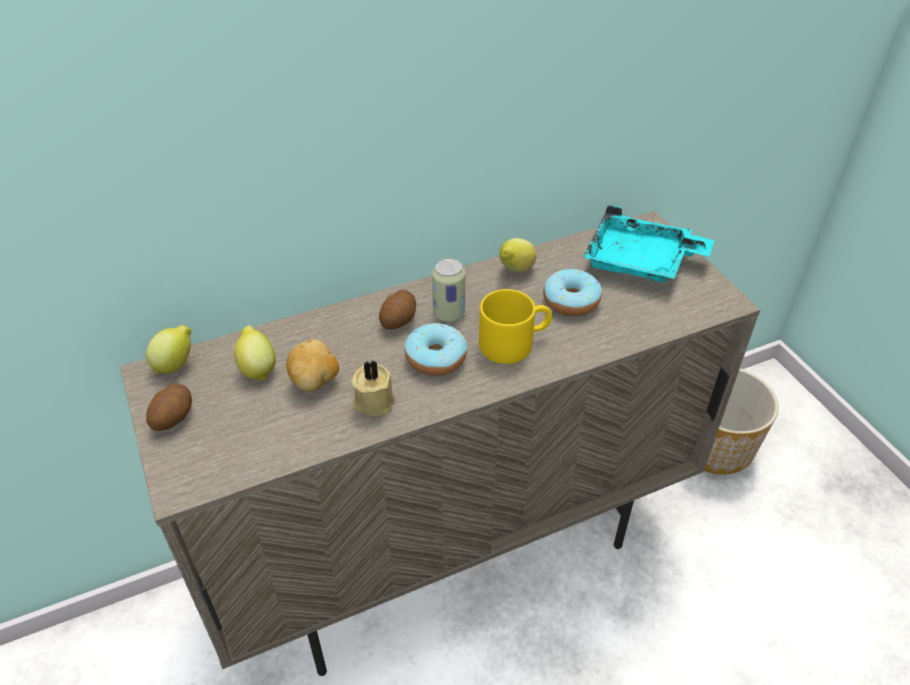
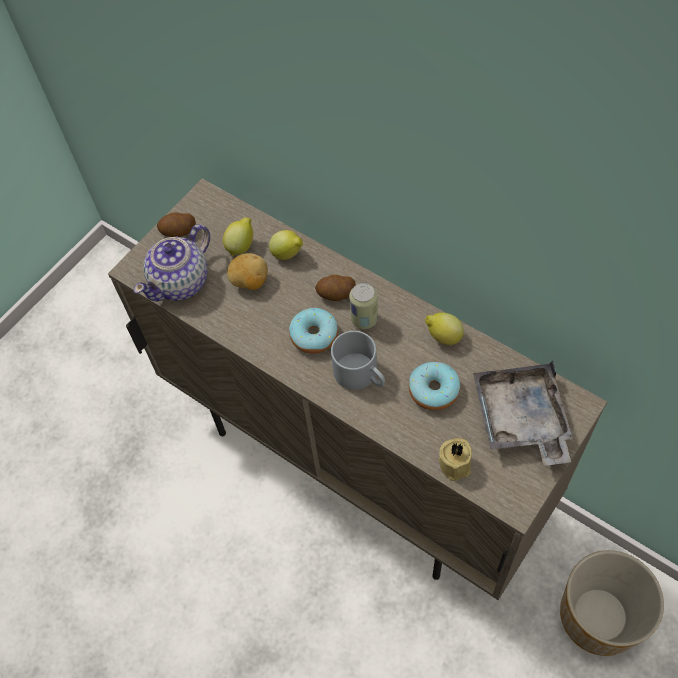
camera: 65 degrees right, 15 degrees up
lemon [146,325,191,374] -> lemon moved to [269,230,303,260]
beige candle [351,360,395,416] -> beige candle moved to [439,438,472,481]
yellow mug [479,289,552,364] -> grey mug [331,331,385,390]
turquoise tray [583,205,715,283] -> grey tray [473,361,573,466]
none -> teapot [134,224,210,302]

